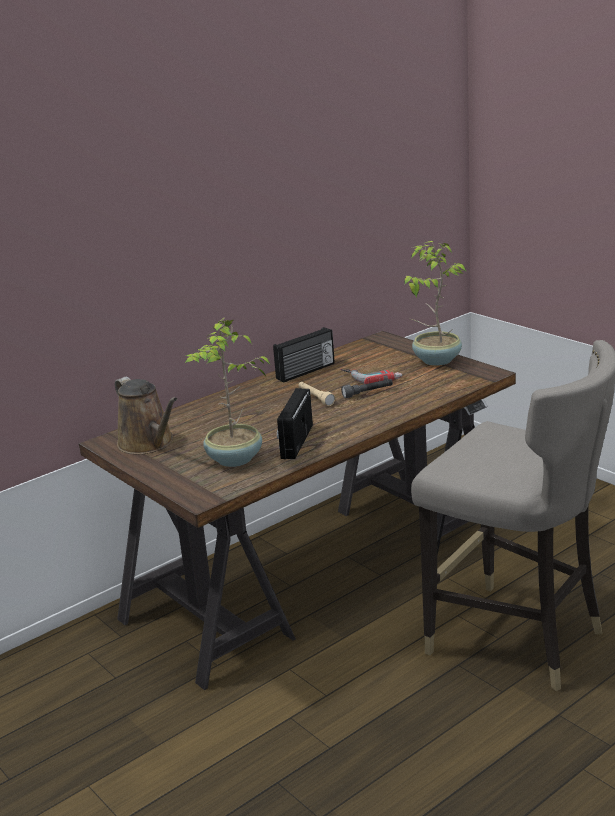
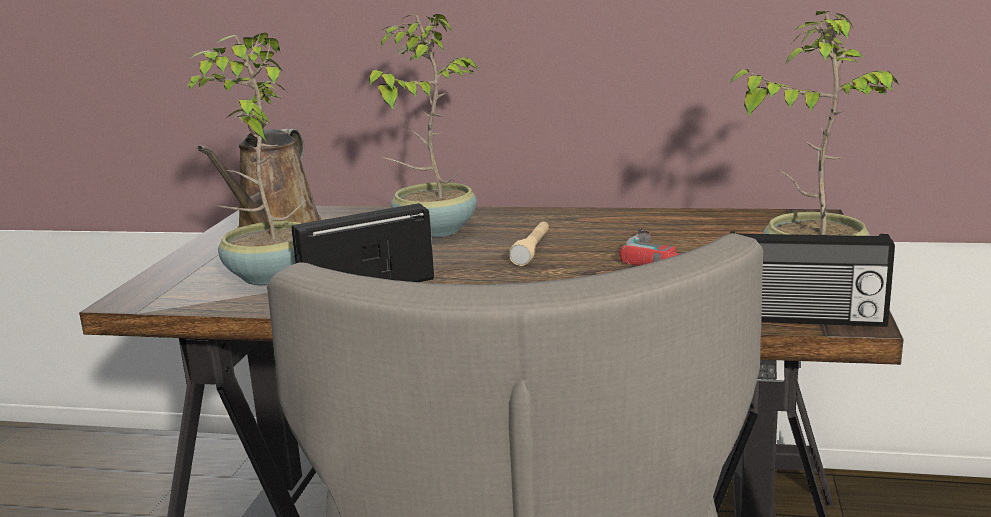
camera: 50 degrees right, 5 degrees down
radio [273,327,335,382] -> radio moved to [729,231,895,327]
grey flashlight [341,379,393,398] -> none
none -> potted plant [369,14,480,237]

